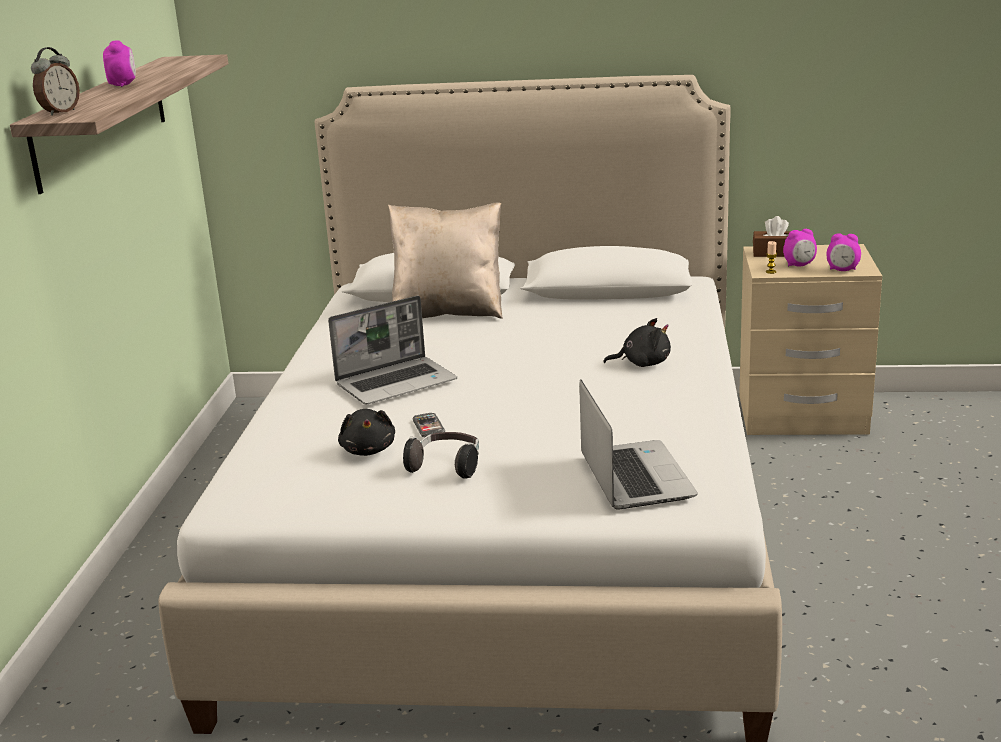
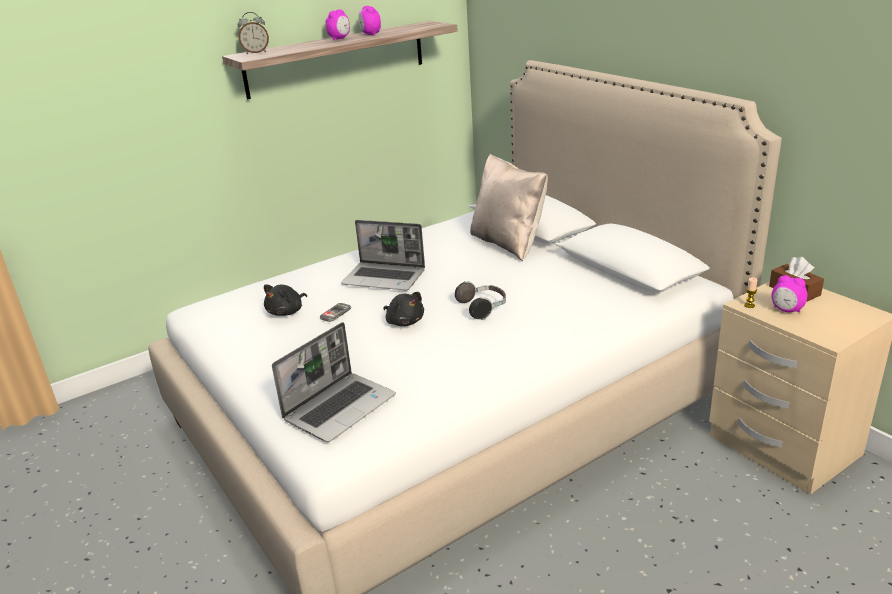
camera: 50 degrees right, 5 degrees up
headphones [403,432,479,479] -> headphones moved to [455,281,506,320]
black plush toy [603,318,671,367] -> black plush toy moved to [383,292,424,326]
alarm clock [827,233,861,271] -> alarm clock moved to [358,6,381,35]

